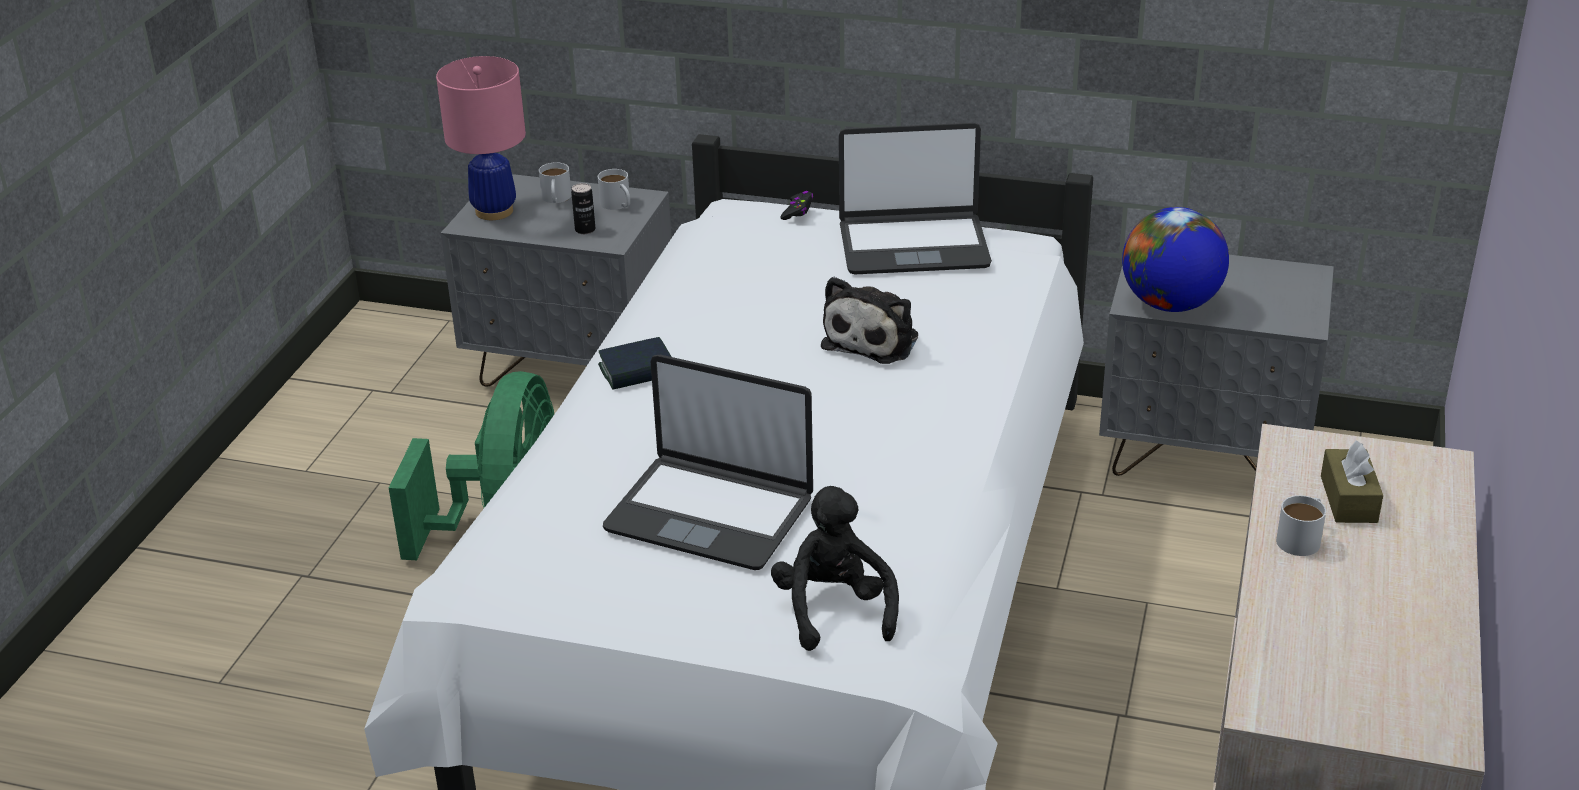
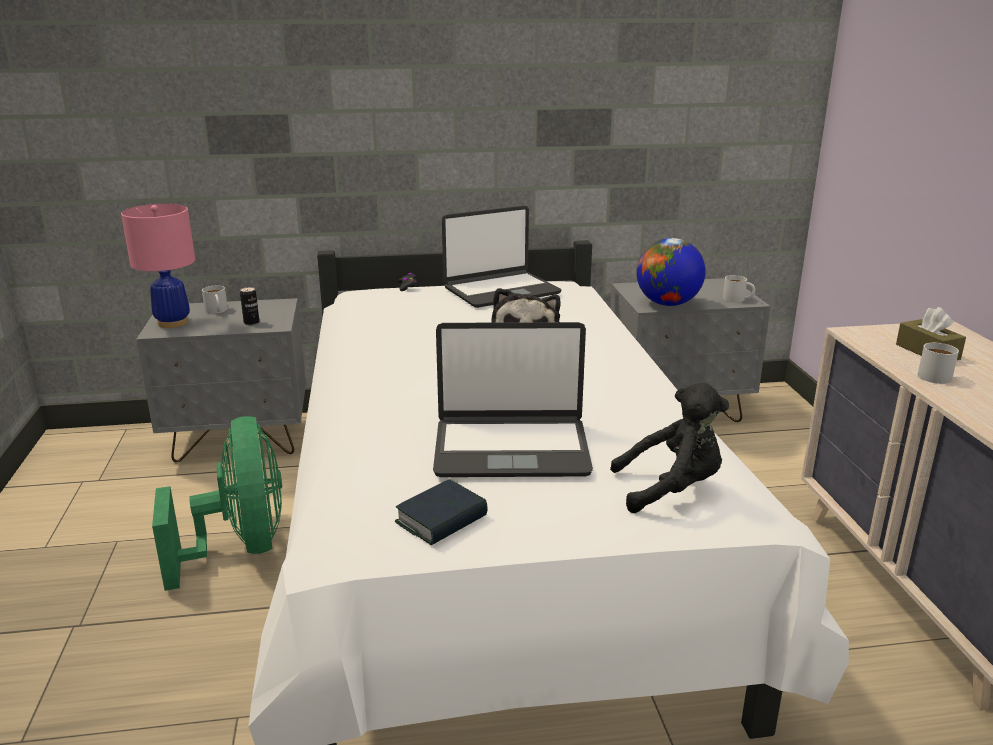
camera: 25 degrees left, 10 degrees down
white mug [598,169,630,210] -> white mug moved to [723,275,755,302]
book [598,337,672,390] -> book moved to [395,479,488,545]
black plush toy [771,486,899,651] -> black plush toy turned 120 degrees clockwise [610,383,729,513]

